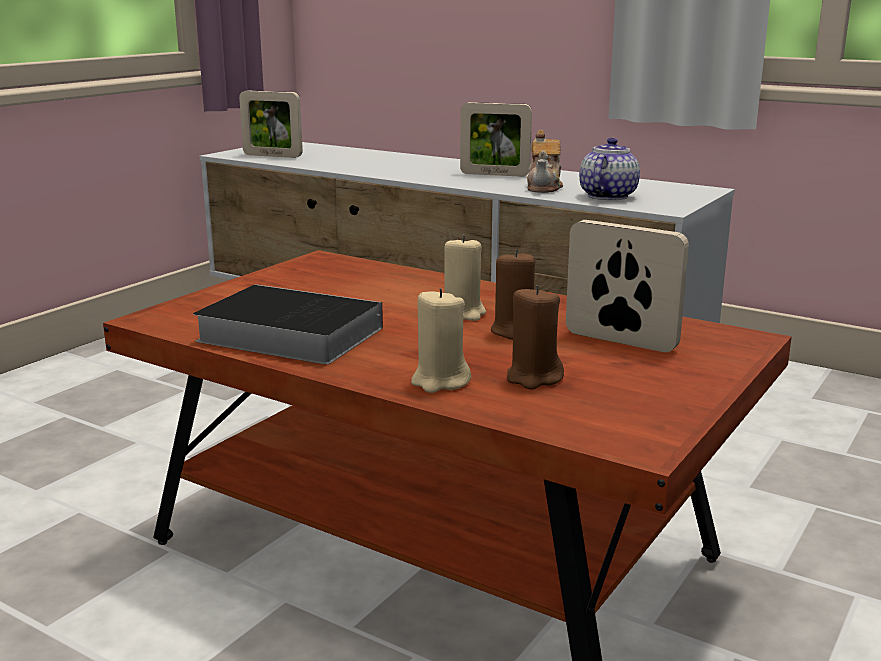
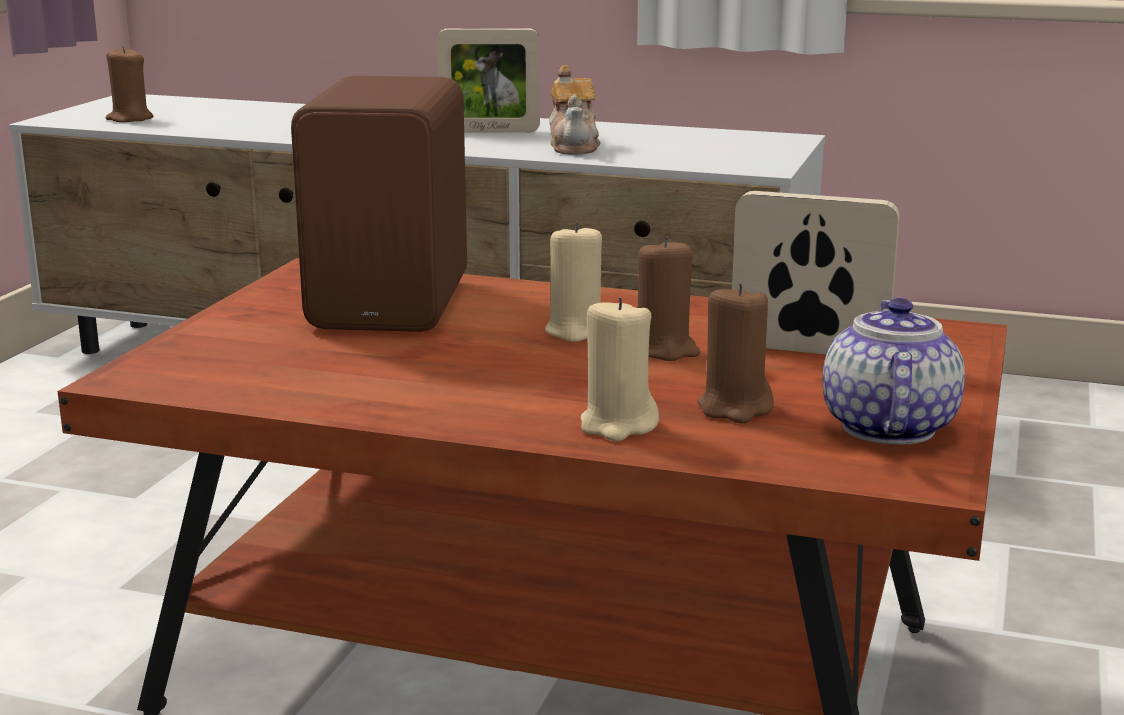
camera: 15 degrees left, 0 degrees up
book [193,284,383,364] -> none
picture frame [239,91,303,158] -> brown candle [106,46,153,122]
teapot [579,138,640,200] -> teapot moved to [823,298,965,445]
none -> brown speaker [291,76,467,332]

